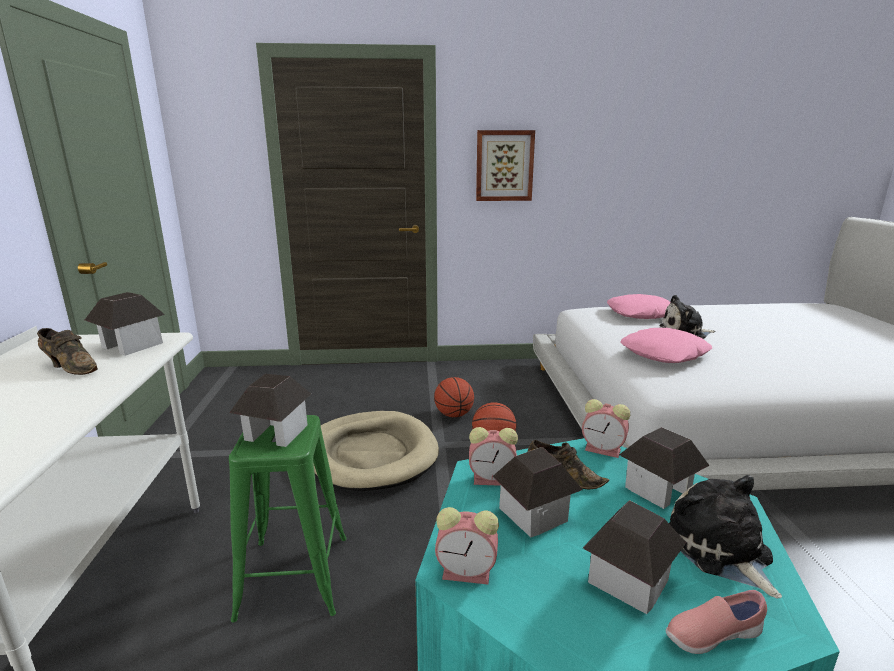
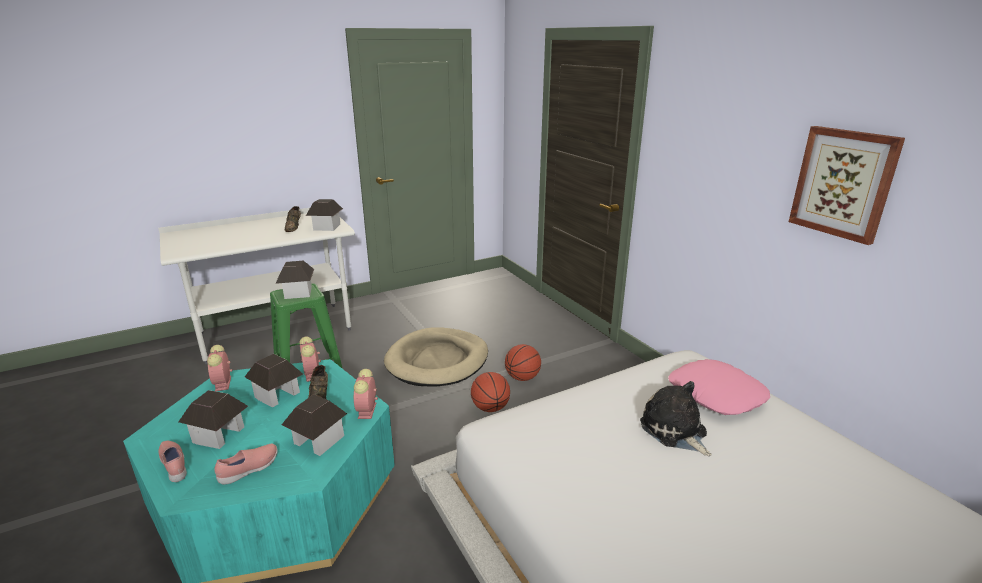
camera: 65 degrees right, 5 degrees up
picture [476,130,535,201] -> picture moved to [789,126,905,245]
pink pillow [621,328,712,363] -> none
plush toy [669,475,782,598] -> pink shoe [214,444,278,485]

